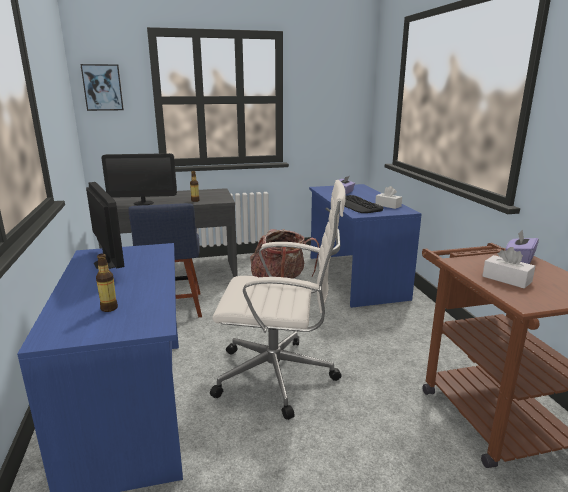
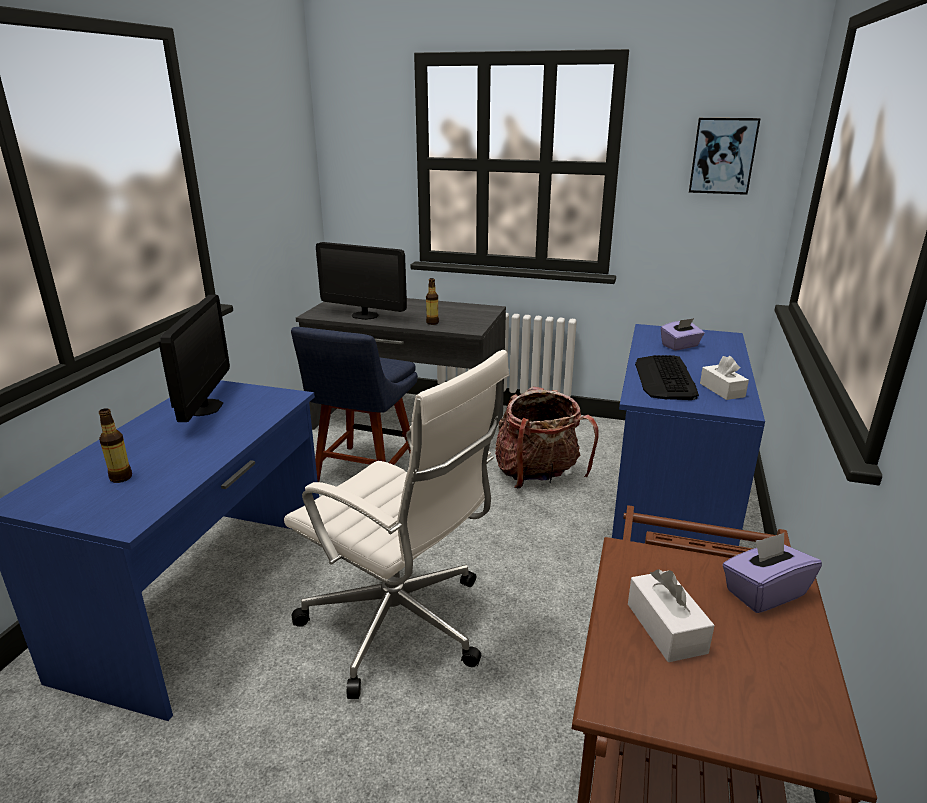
camera: 30 degrees right, 5 degrees up
picture [80,64,124,111] -> picture moved to [689,118,761,195]

